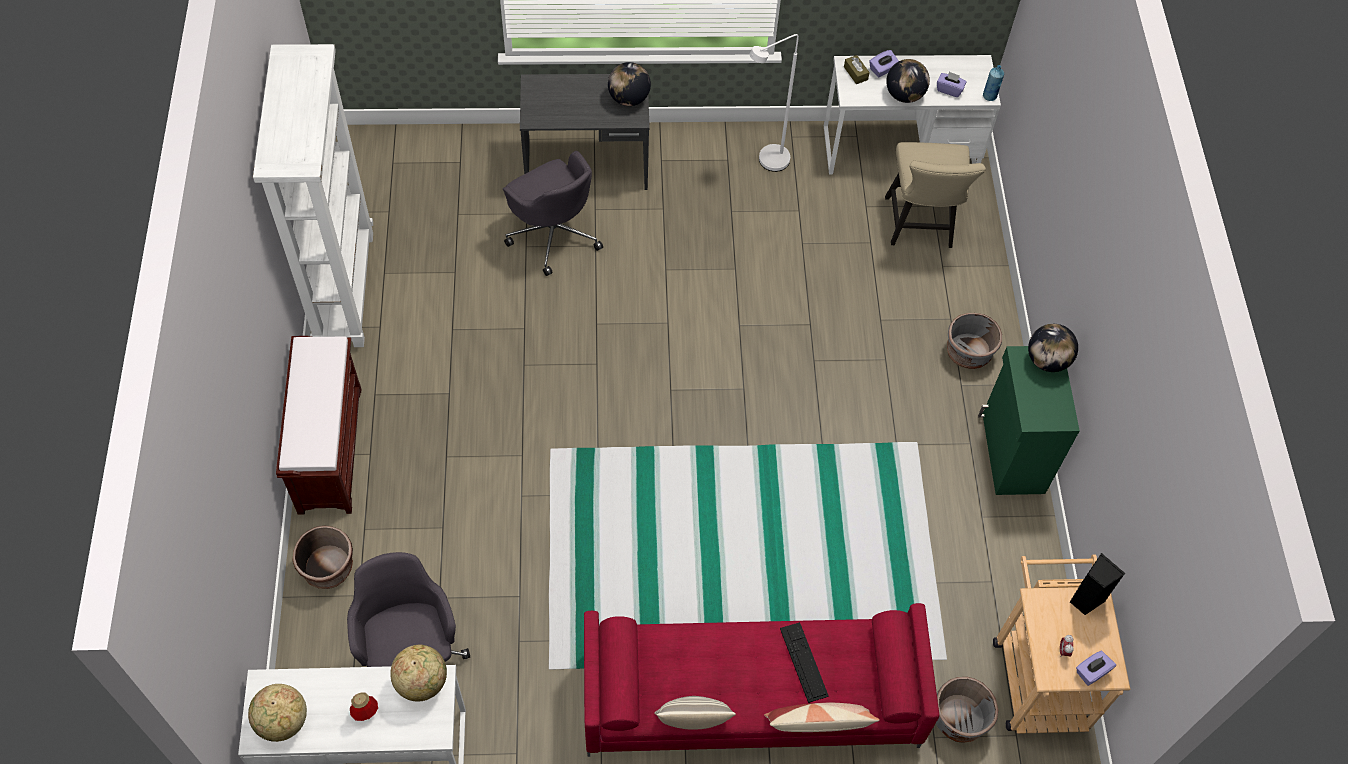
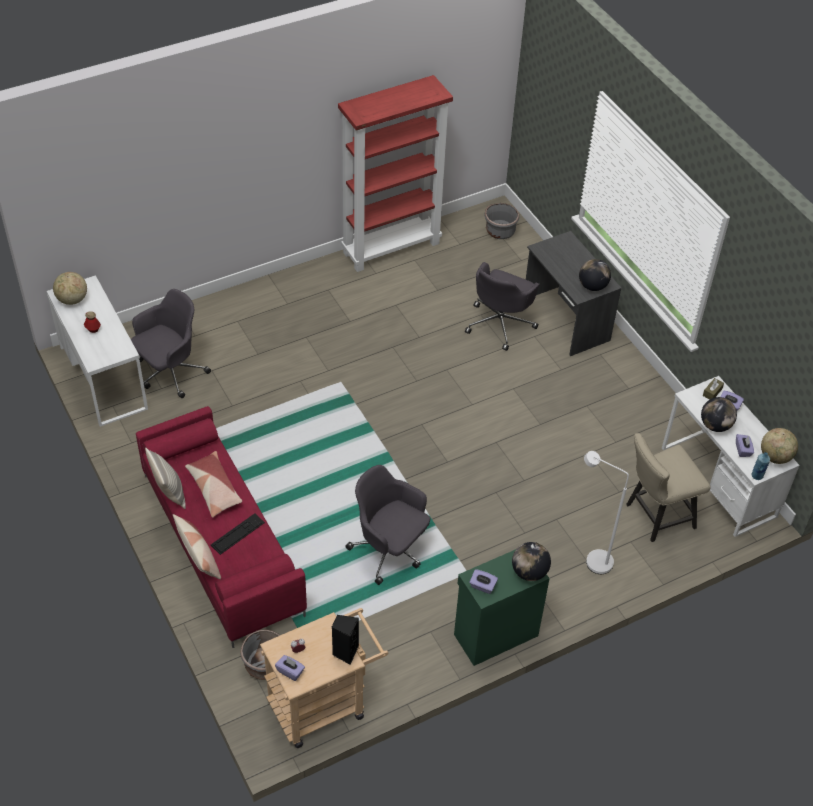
camera: 65 degrees right, 10 degrees down
white bookcase [253,44,373,347] -> red bookcase [338,75,453,272]
brown bench [276,336,362,515] -> none
brown planter [293,526,353,589] -> none
globe [390,645,447,702] -> globe moved to [761,428,798,464]
white floor lamp [749,34,799,172] -> white floor lamp moved to [584,451,629,574]
grey planter [947,313,1002,369] -> grey planter moved to [484,203,519,239]
none -> pillow [185,451,242,518]
none -> grey office chair [346,465,430,585]
none -> purple tissue box [470,569,498,594]

